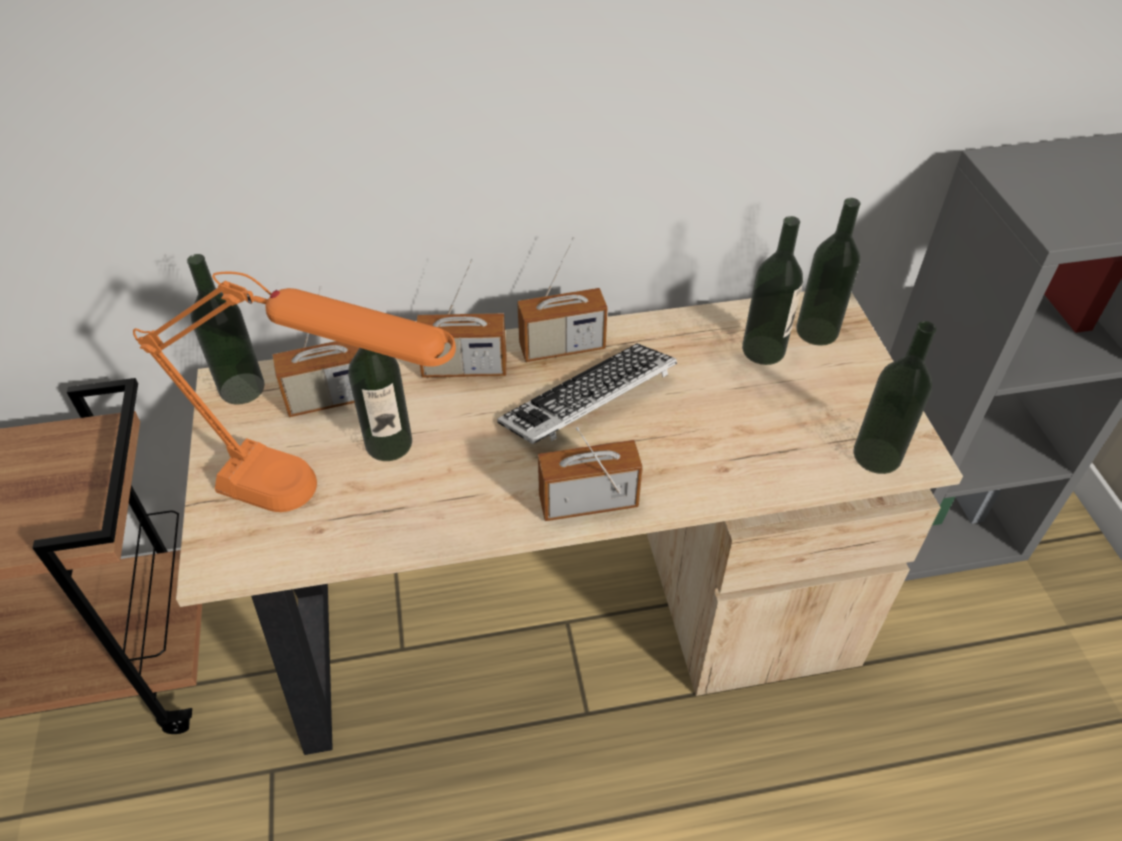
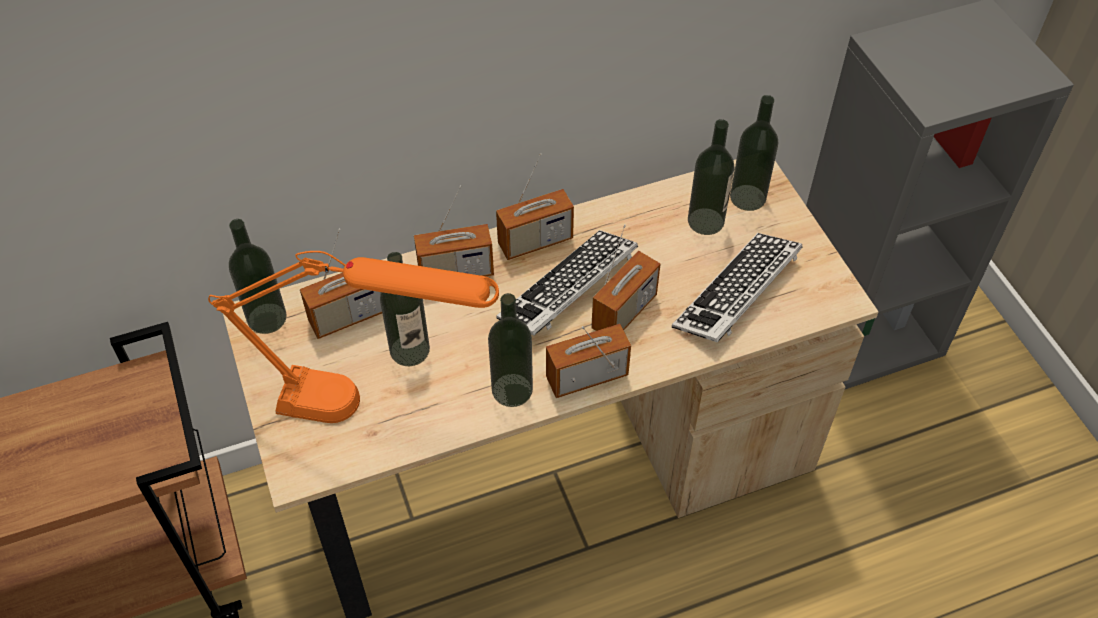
camera: 10 degrees left, 5 degrees up
bottle [853,321,936,474] -> bottle moved to [488,293,533,407]
none -> radio [591,224,661,331]
none -> keyboard [672,233,803,343]

